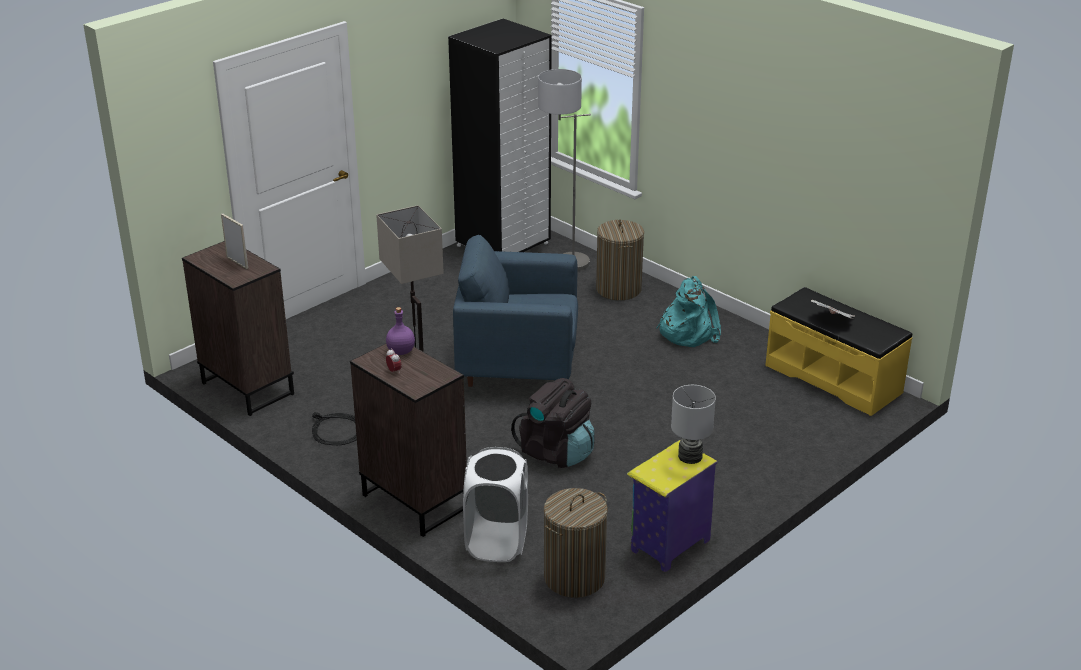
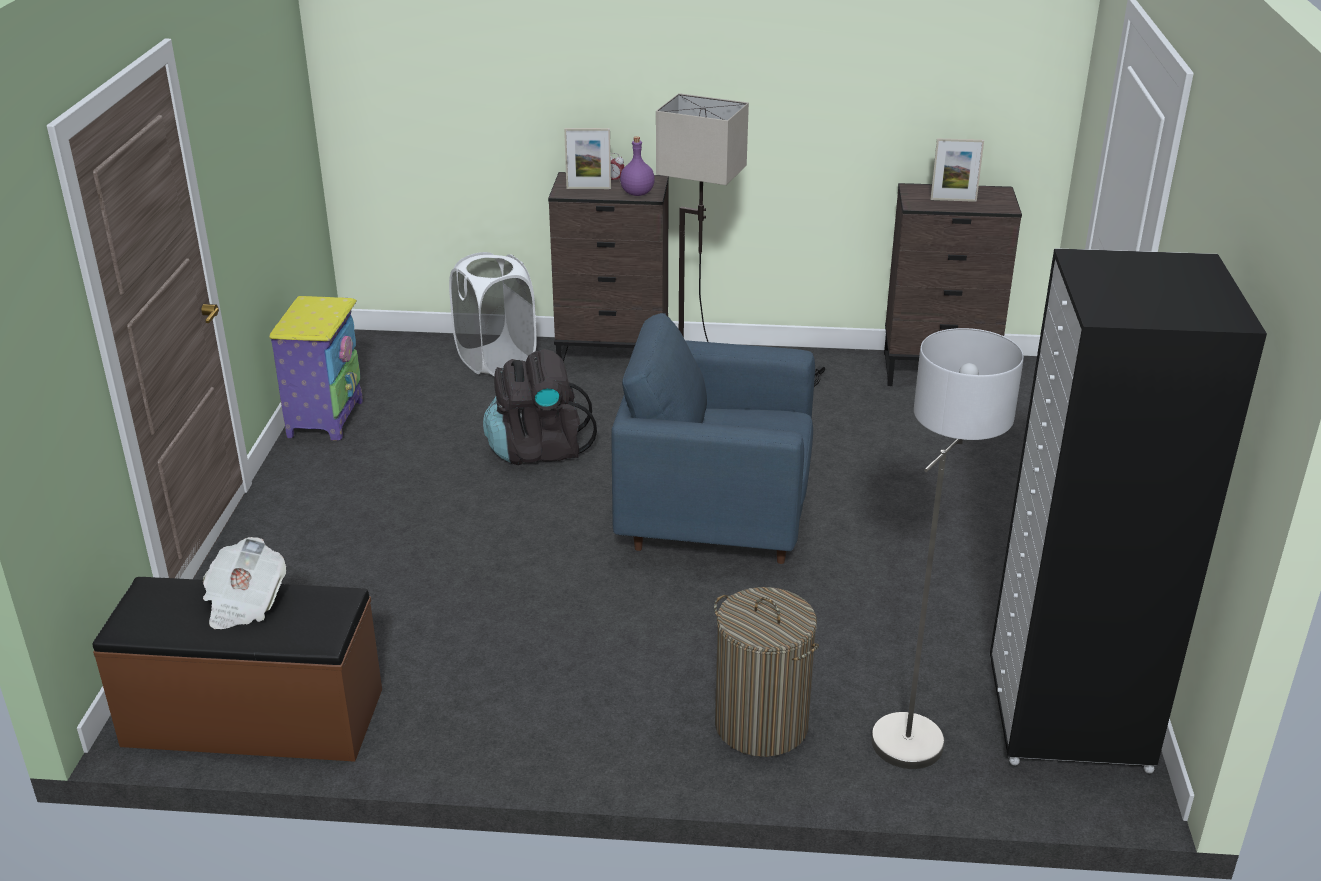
camera: 140 degrees right, 0 degrees up
blue armchair [453,235,578,387] -> blue armchair turned 135 degrees counterclockwise [611,313,815,564]
laundry basket [544,488,608,598] -> none
turquoise backpack [656,276,721,347] -> none
grey table lamp [671,385,716,464] -> none
yellow bench [765,287,912,416] -> brown bench [93,577,382,762]
none -> picture frame [564,128,611,189]

